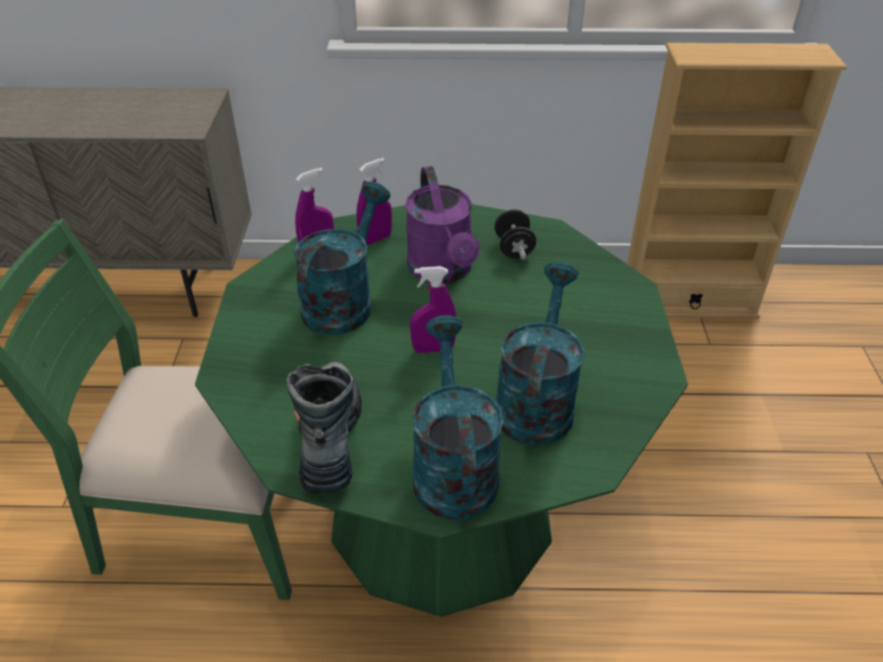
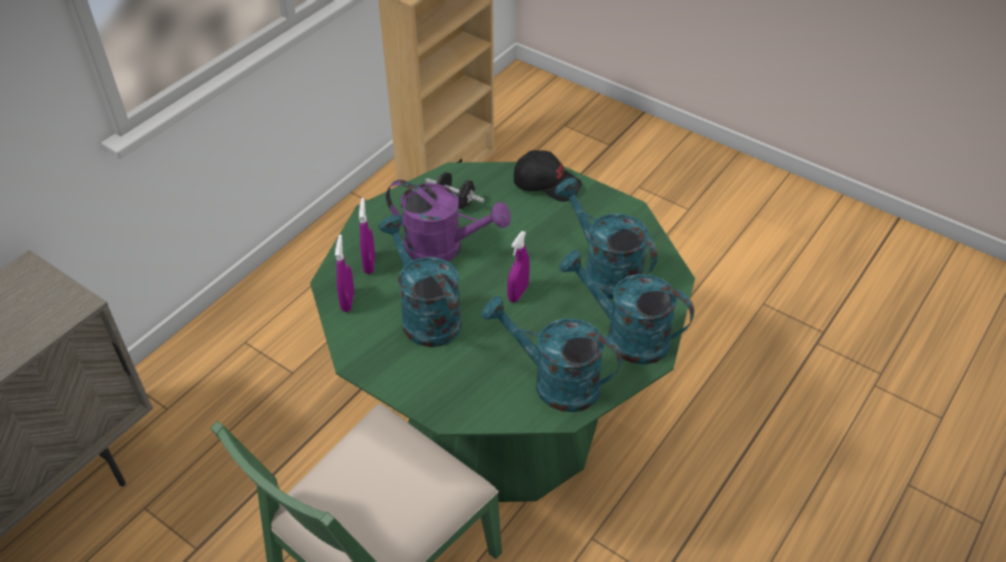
camera: 55 degrees left, 5 degrees up
boot [286,361,362,493] -> turquoise watering can [481,295,622,412]
none -> black cap [514,150,582,202]

